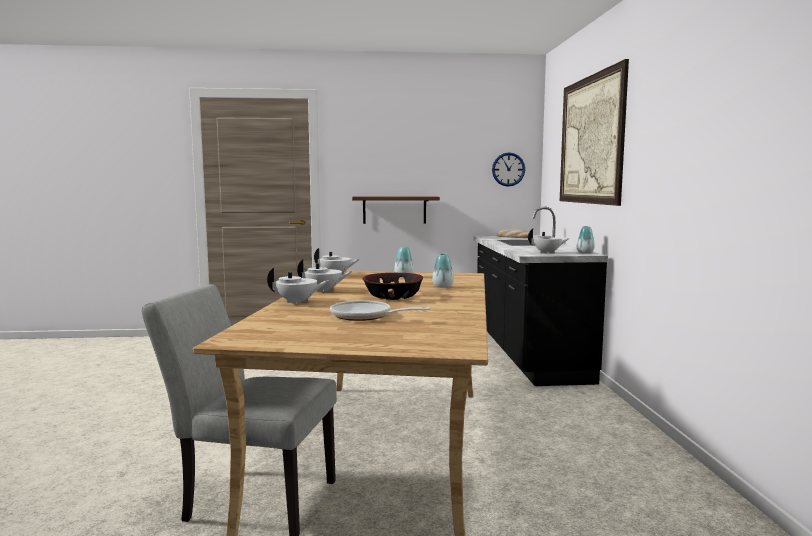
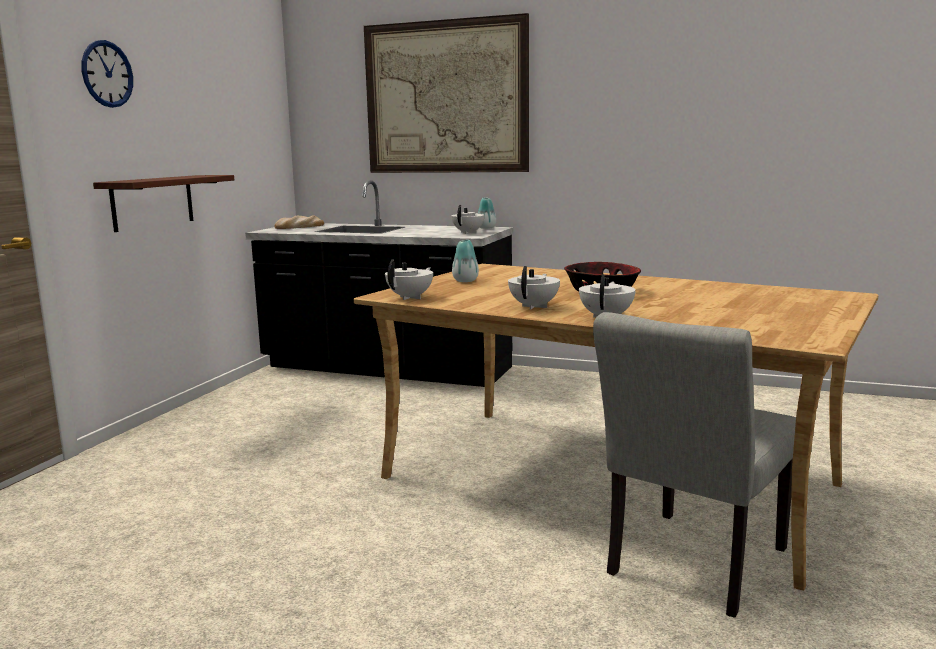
camera: 65 degrees left, 5 degrees up
frying pan [330,300,431,321] -> none
vase [432,253,454,288] -> none
wall clock [492,152,525,187] -> wall clock moved to [82,40,133,108]

